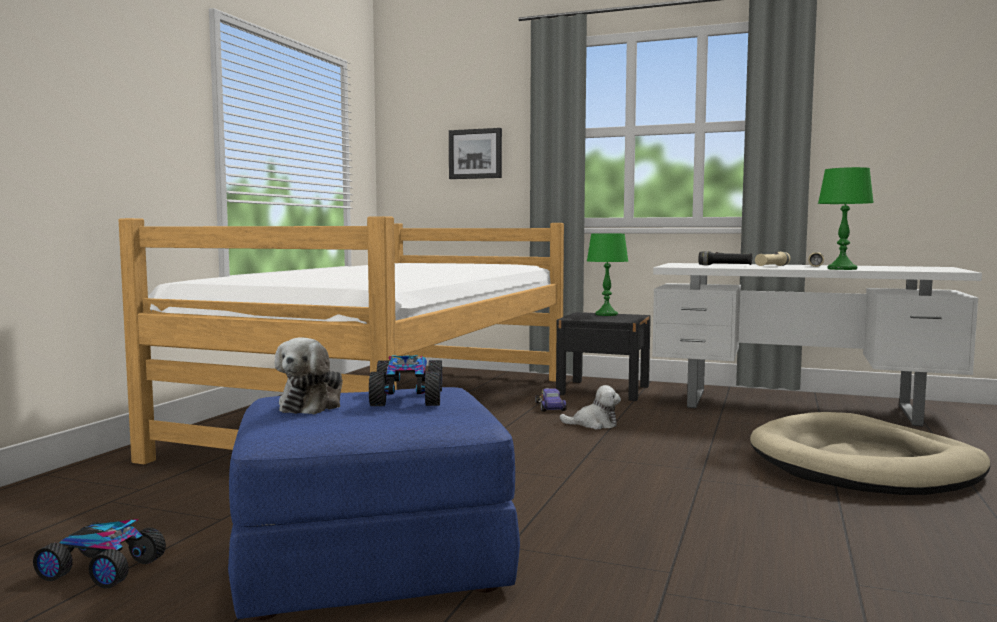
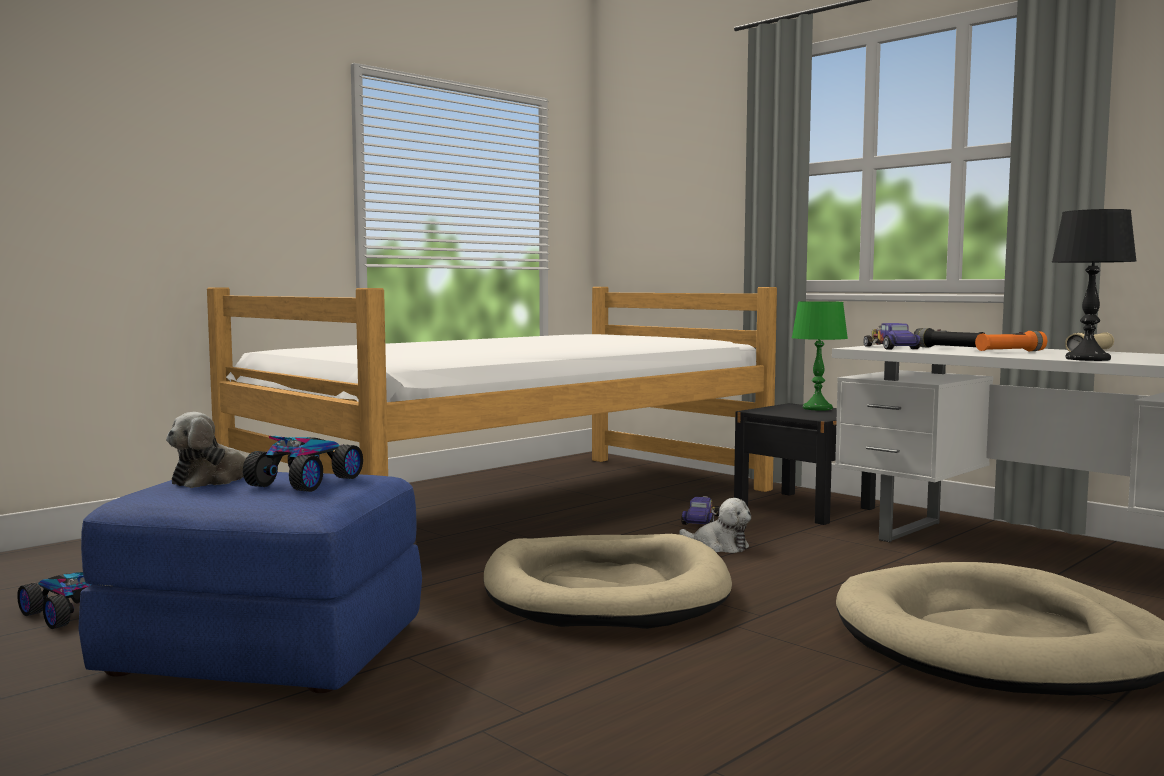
camera: 25 degrees right, 0 degrees up
picture [449,128,502,179] -> none
beige flashlight [755,252,790,266] -> orange flashlight [975,331,1047,351]
green table lamp [818,167,874,270] -> black table lamp [1052,209,1137,361]
none -> beige dog bed [483,534,732,629]
none -> toy car [863,323,921,350]

